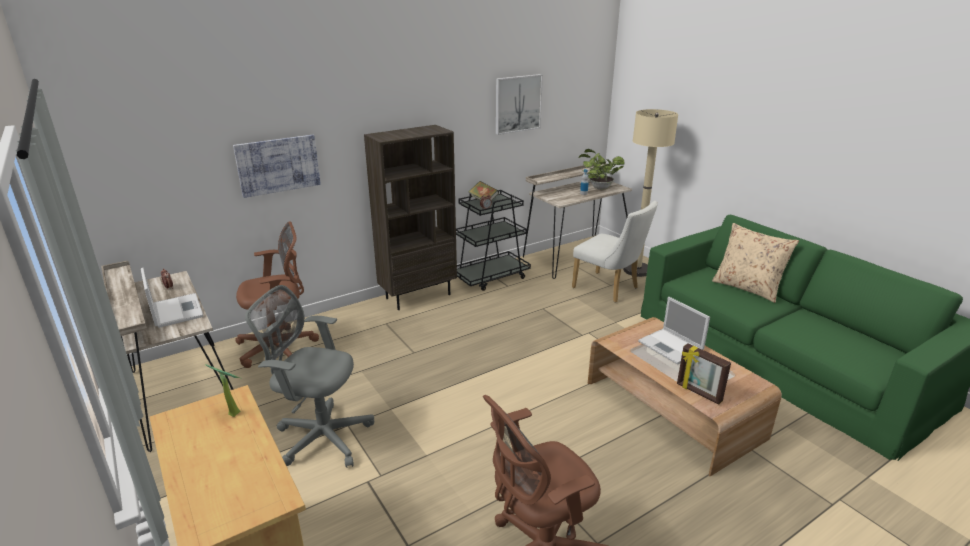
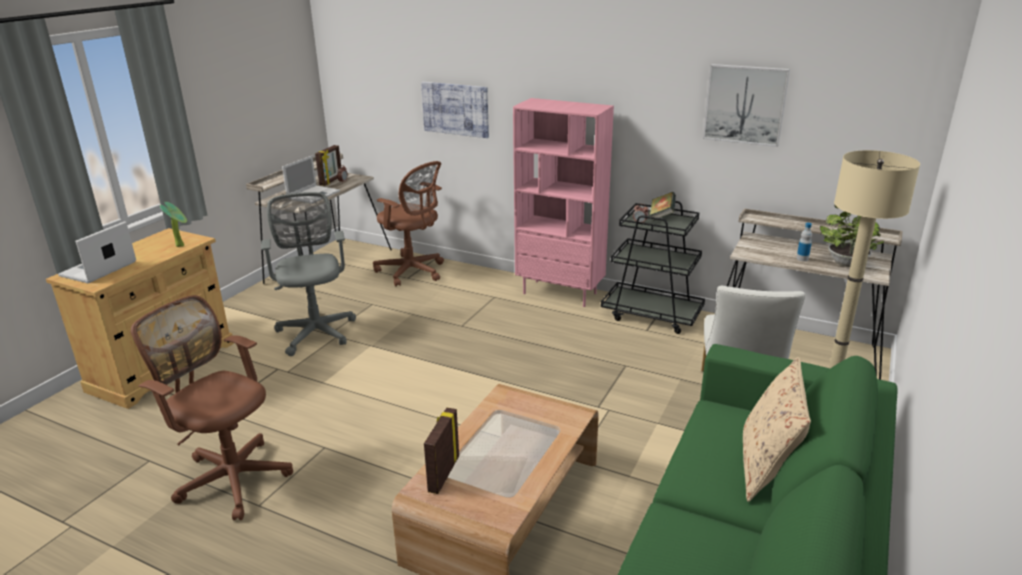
camera: 60 degrees right, 0 degrees up
brown bookcase [364,125,457,310] -> pink bookcase [513,98,614,307]
laptop [638,297,710,365] -> laptop moved to [58,221,136,283]
none -> picture frame [315,145,341,186]

